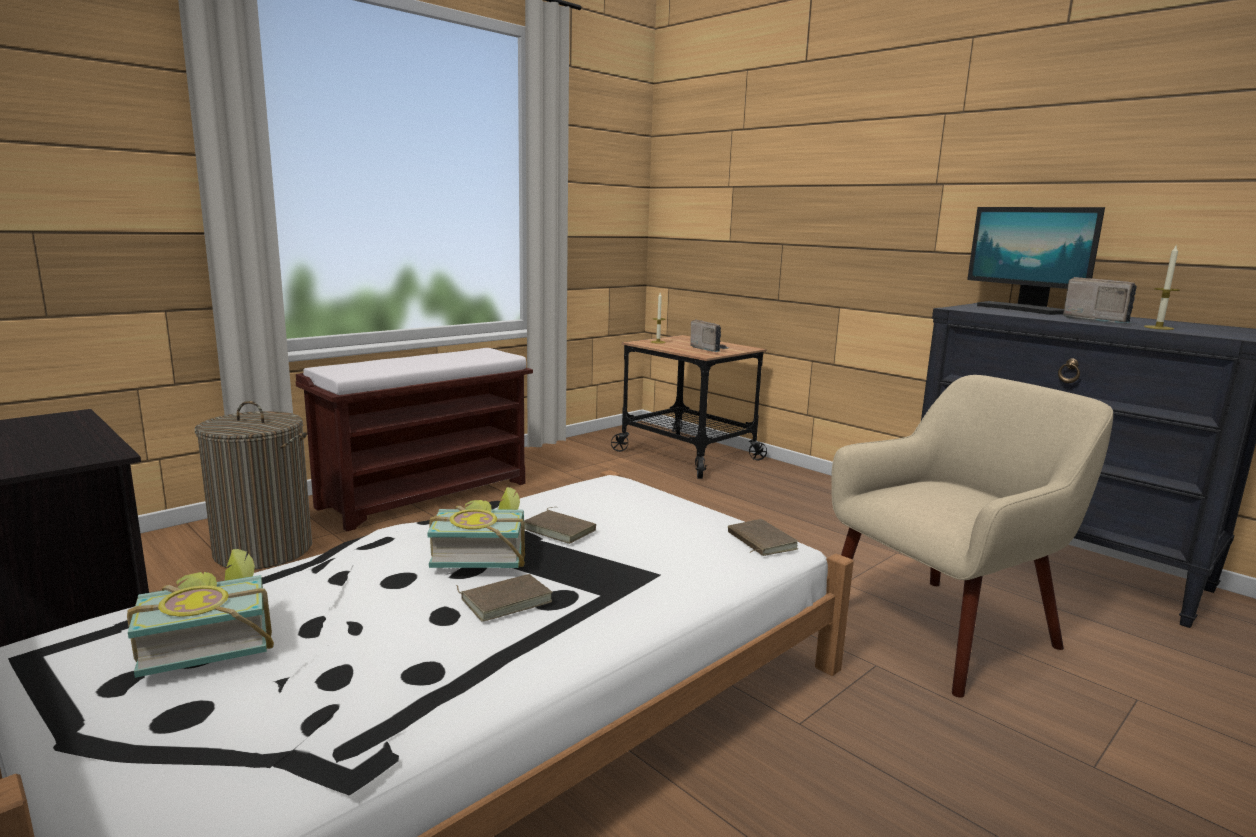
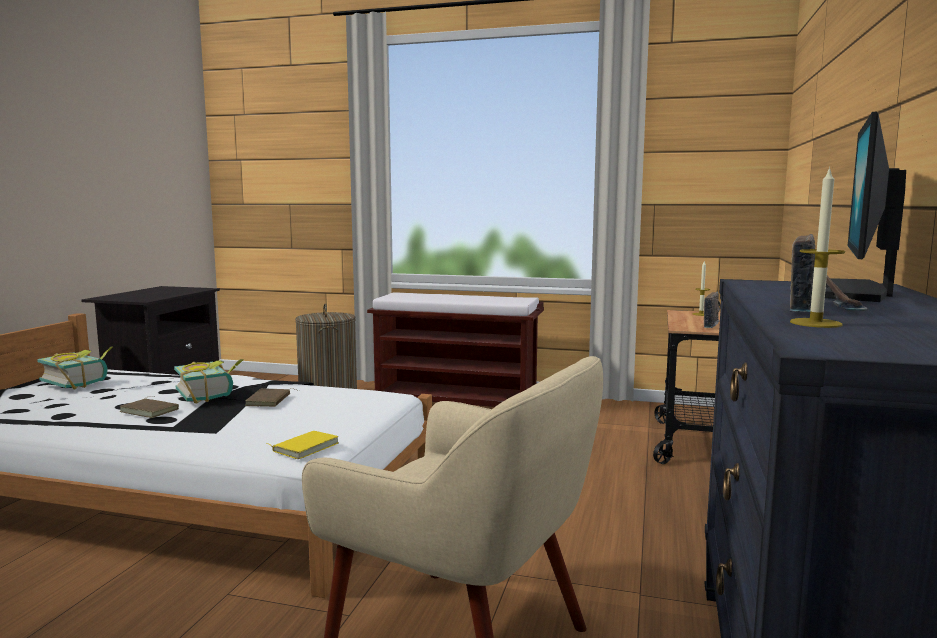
camera: 60 degrees right, 5 degrees down
brown book [728,519,798,556] -> yellow book [266,431,339,459]

